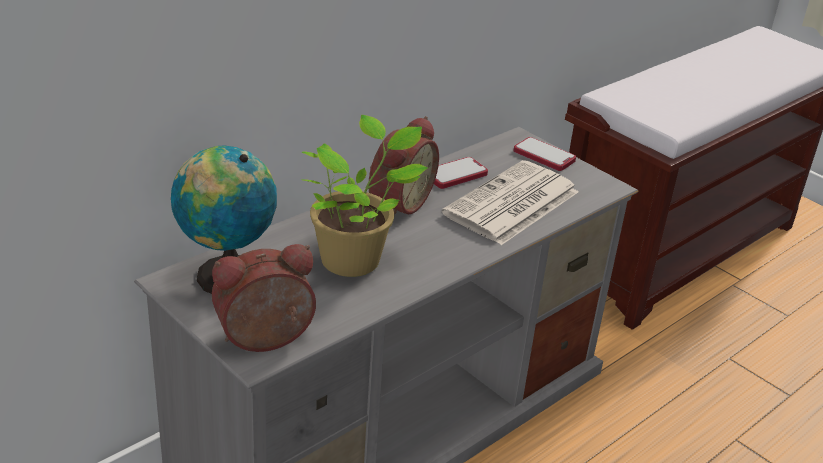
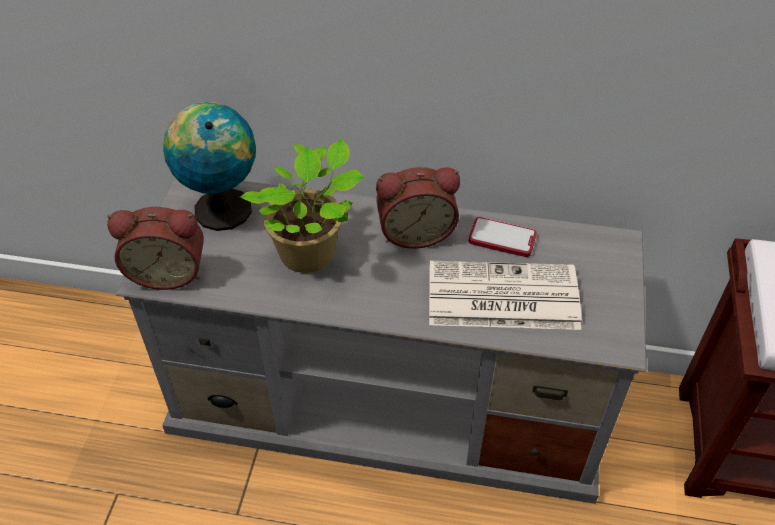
camera: 55 degrees right, 15 degrees up
alarm clock [212,244,316,352] -> alarm clock turned 150 degrees clockwise [107,207,204,290]
phone [514,137,576,171] -> none

